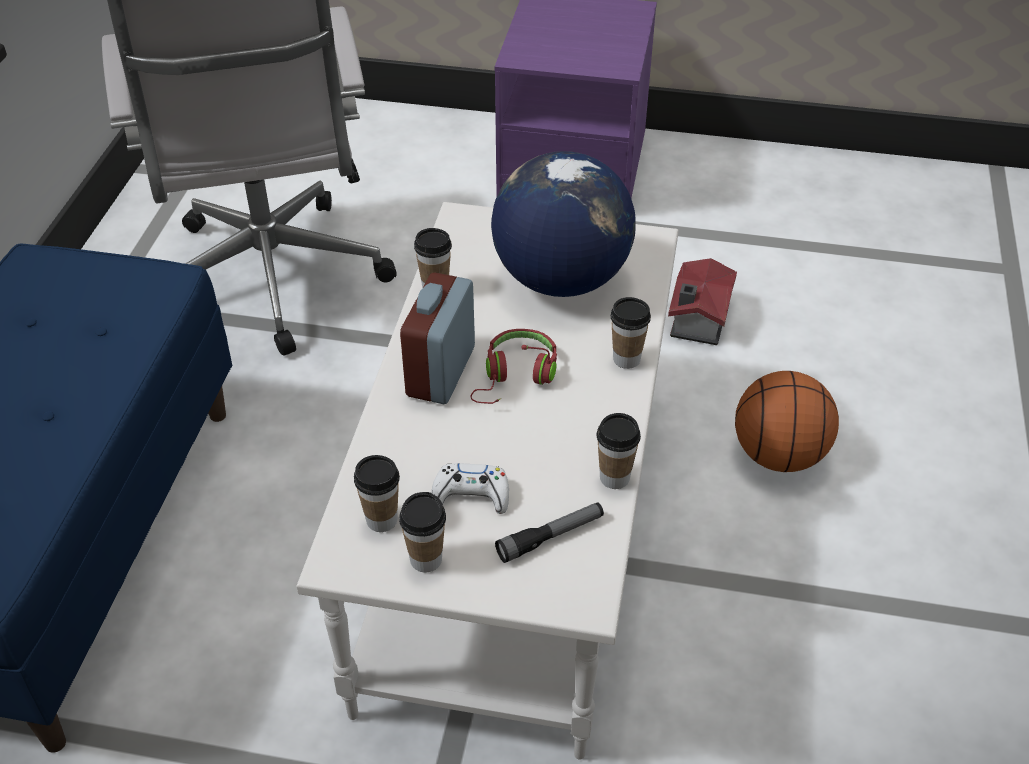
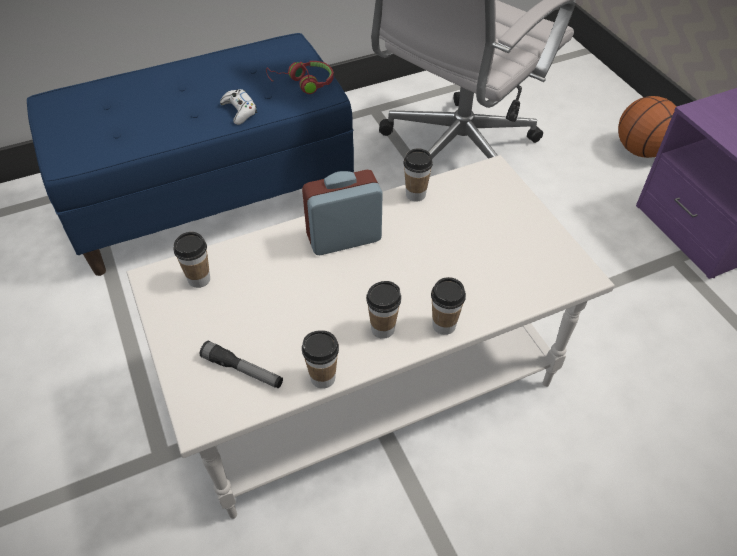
camera: 55 degrees right, 5 degrees up
cup [399,492,446,572] -> cup moved to [366,281,401,339]
white game controller [431,463,509,514] -> white game controller moved to [220,89,257,125]
red headphones [470,329,557,404] -> red headphones moved to [266,61,334,94]
globe [491,151,636,297] -> none
toy house [668,258,737,345] -> none
basketball [735,371,839,472] -> basketball moved to [618,96,677,158]

